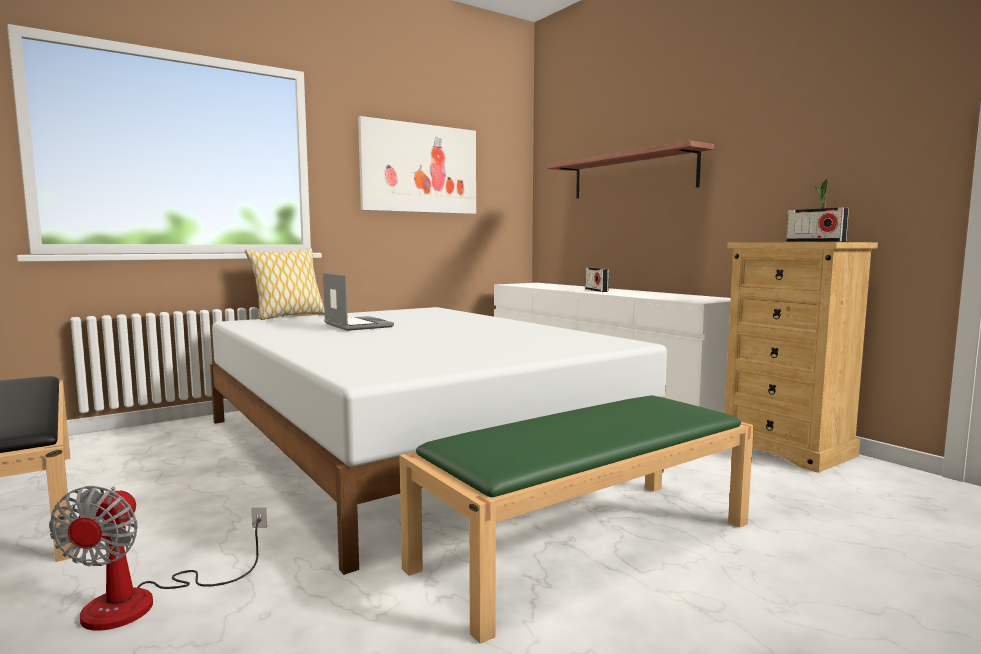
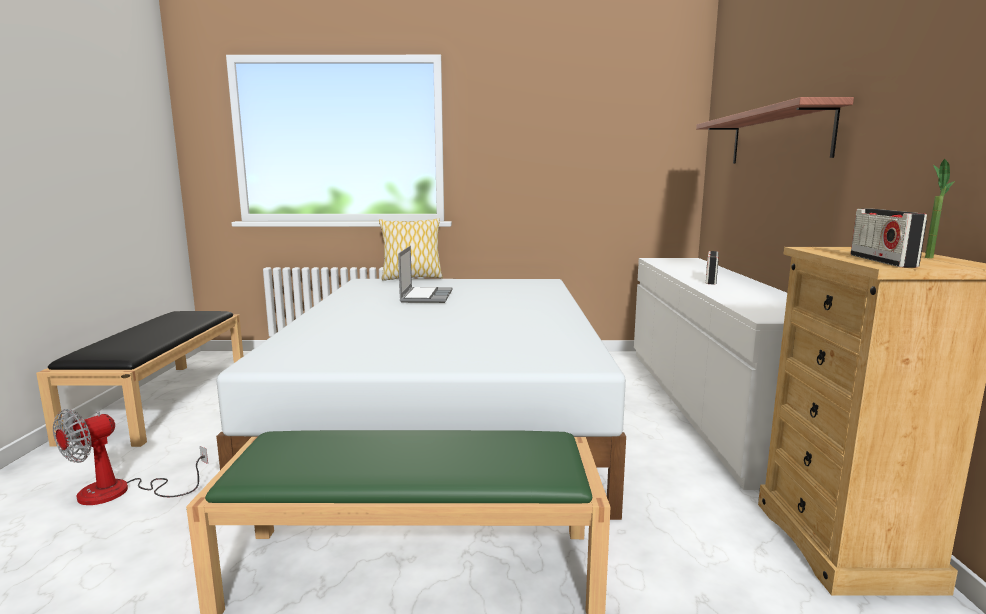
camera: 35 degrees right, 5 degrees up
picture [358,116,476,214] -> none

